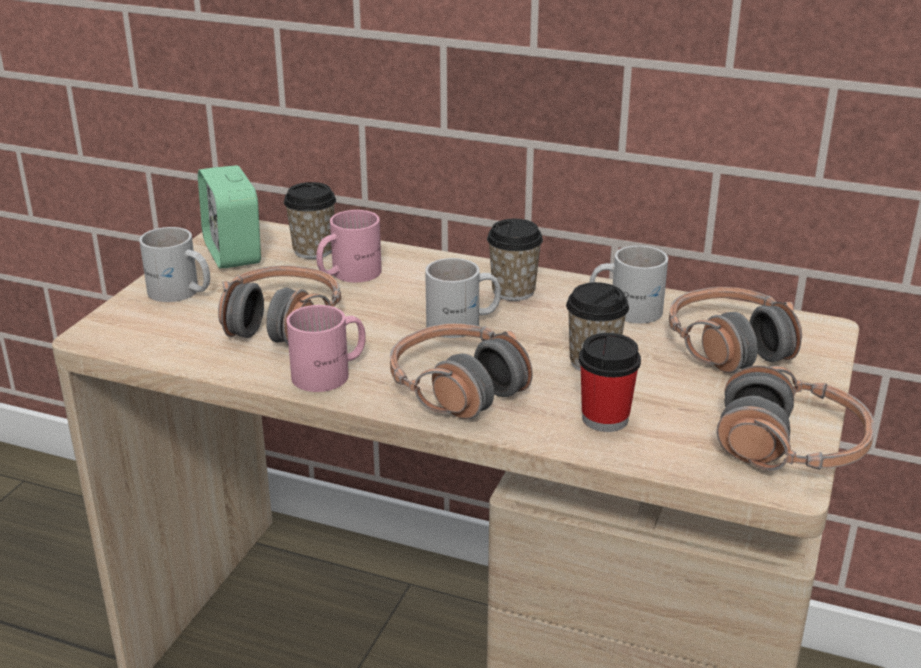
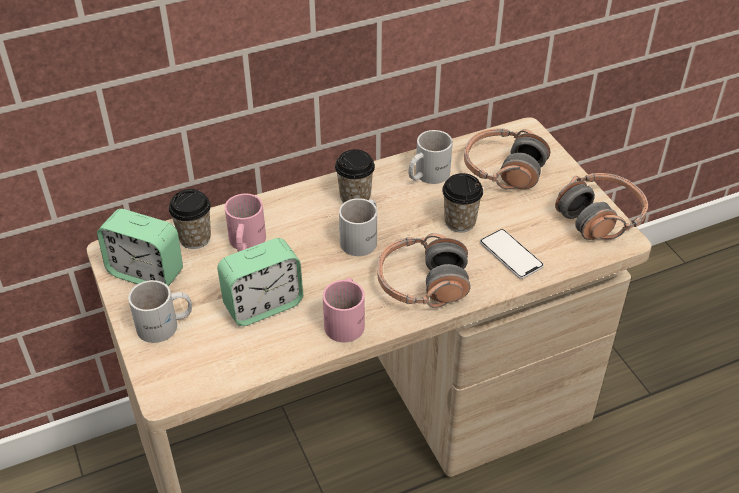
camera: 45 degrees left, 15 degrees up
headphones [218,265,341,345] -> alarm clock [217,238,303,326]
cup [579,333,641,432] -> phone [480,229,544,279]

